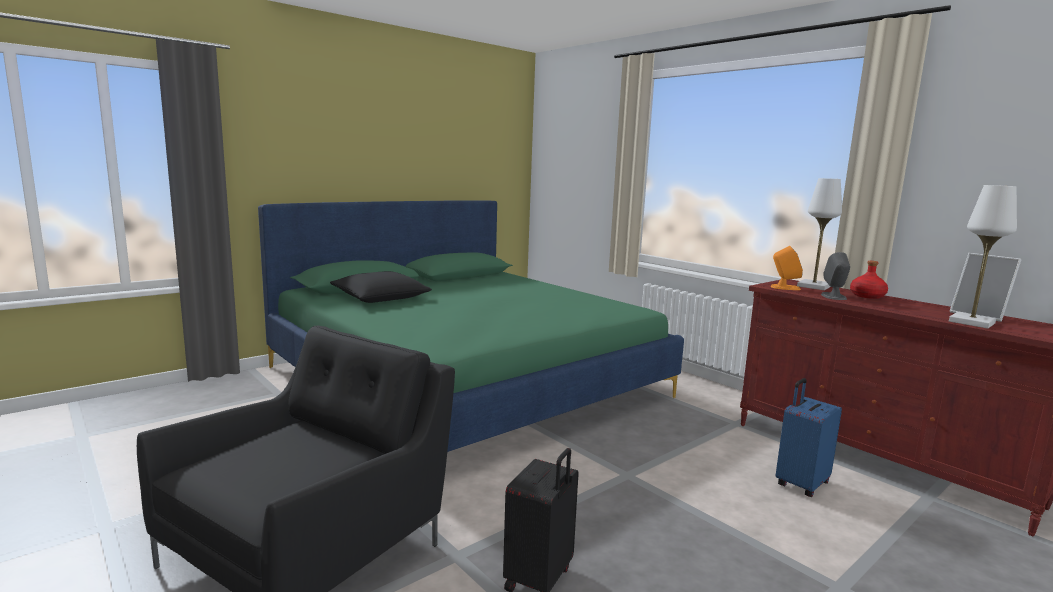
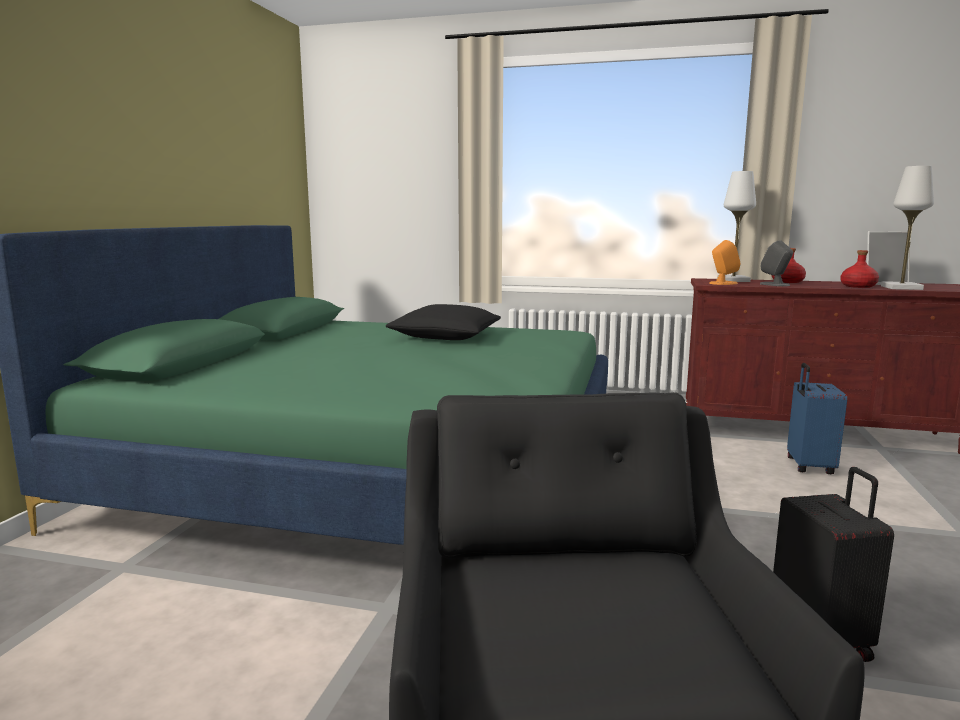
camera: 35 degrees left, 0 degrees up
black pillow [330,271,432,303] -> black pillow moved to [386,304,501,340]
none -> red bottle [840,250,879,288]

